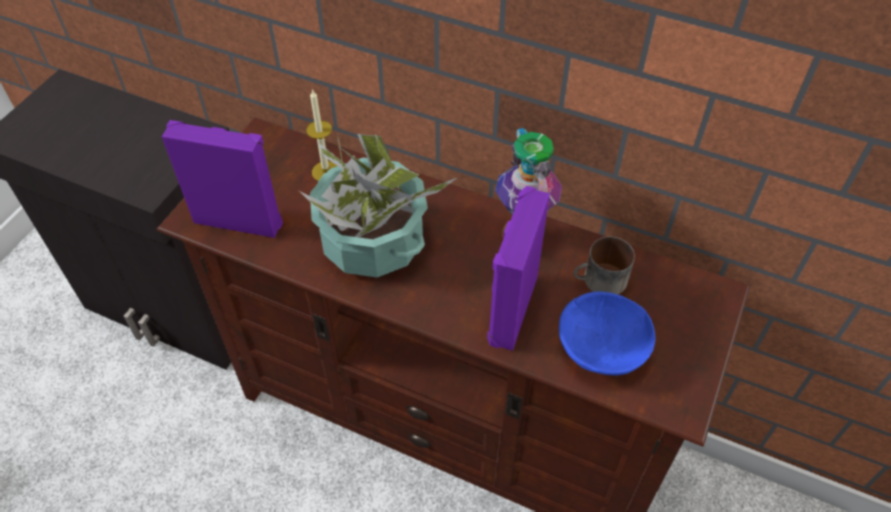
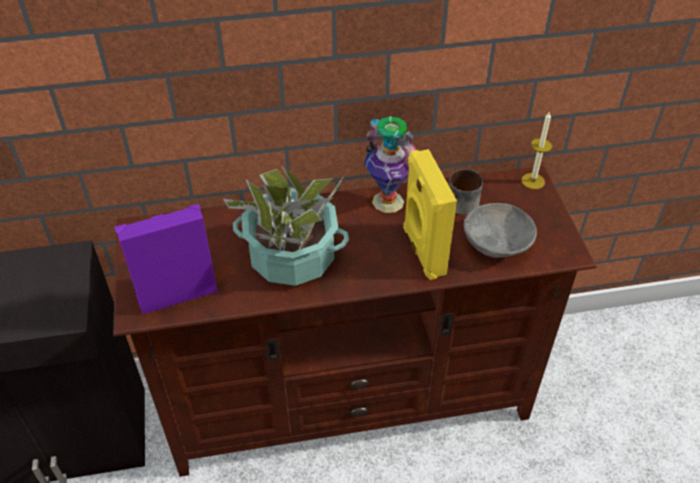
camera: 35 degrees left, 5 degrees down
candle [306,89,337,181] -> candle moved to [521,111,552,189]
purple speaker [487,186,550,351] -> yellow speaker [403,149,457,280]
blue bowl [559,292,656,376] -> grey bowl [463,203,537,258]

